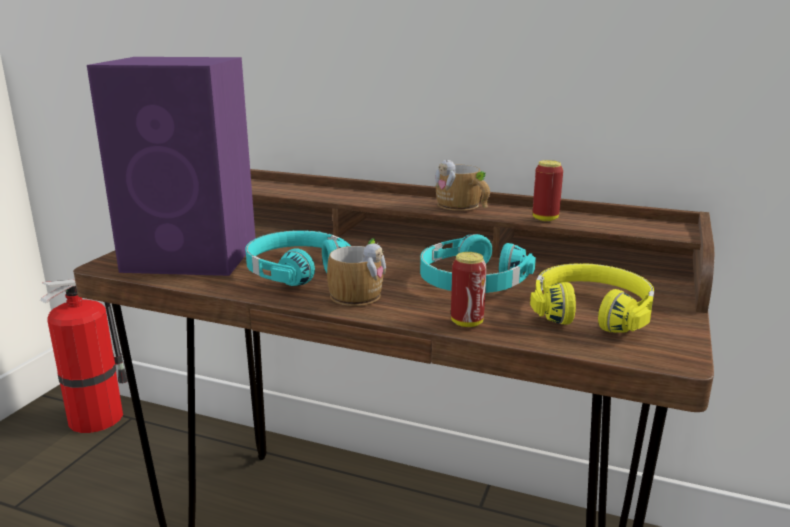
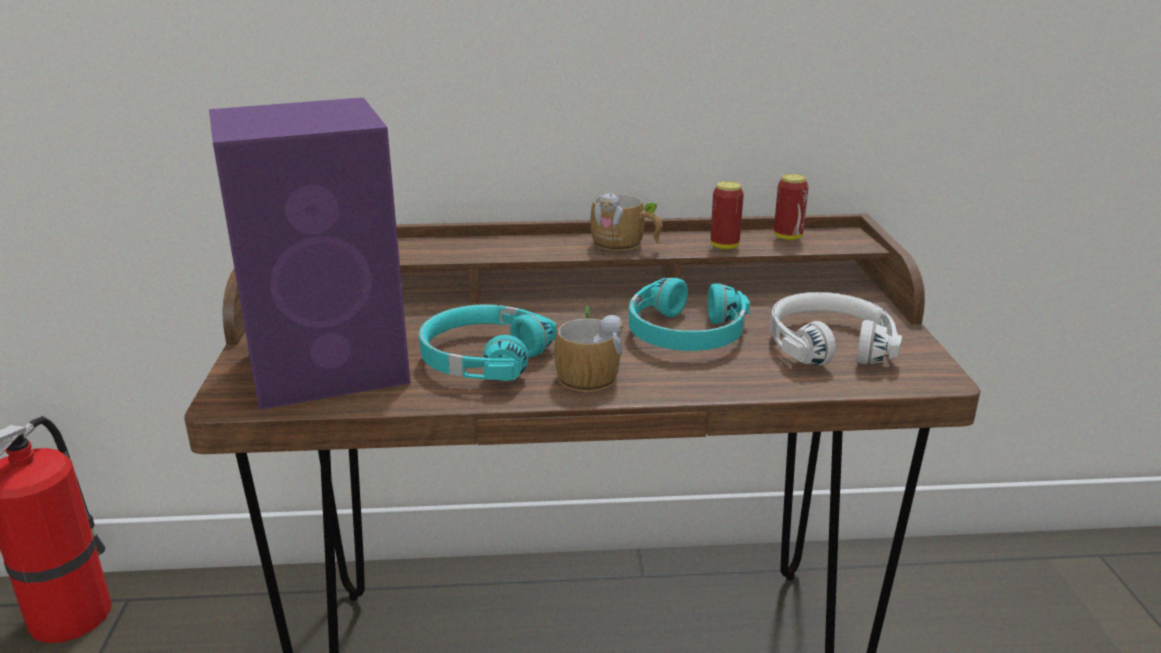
camera: 25 degrees left, 5 degrees up
can [451,252,487,327] -> can moved to [774,174,809,240]
yellow headphones [530,263,654,333] -> white headphones [770,292,902,365]

